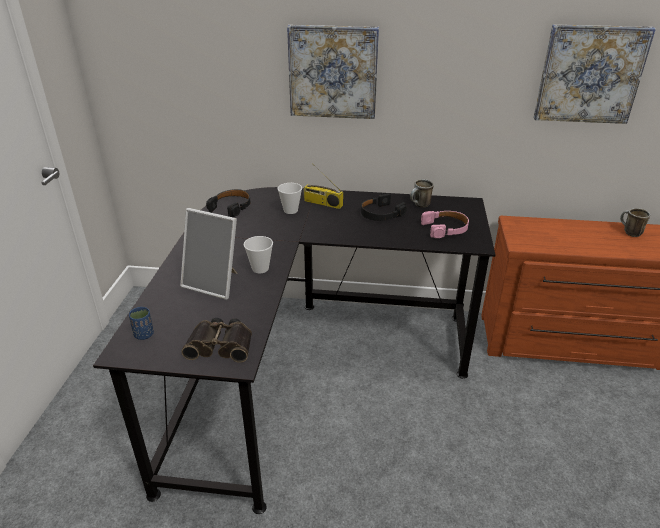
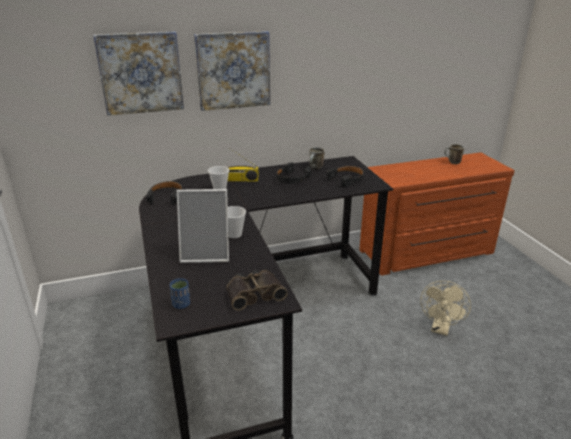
camera: 25 degrees left, 5 degrees down
pink headphones [421,211,469,238] -> black headphones [327,166,364,187]
picture [533,24,656,124] -> picture moved to [93,31,184,116]
none -> beige fan [420,281,471,336]

